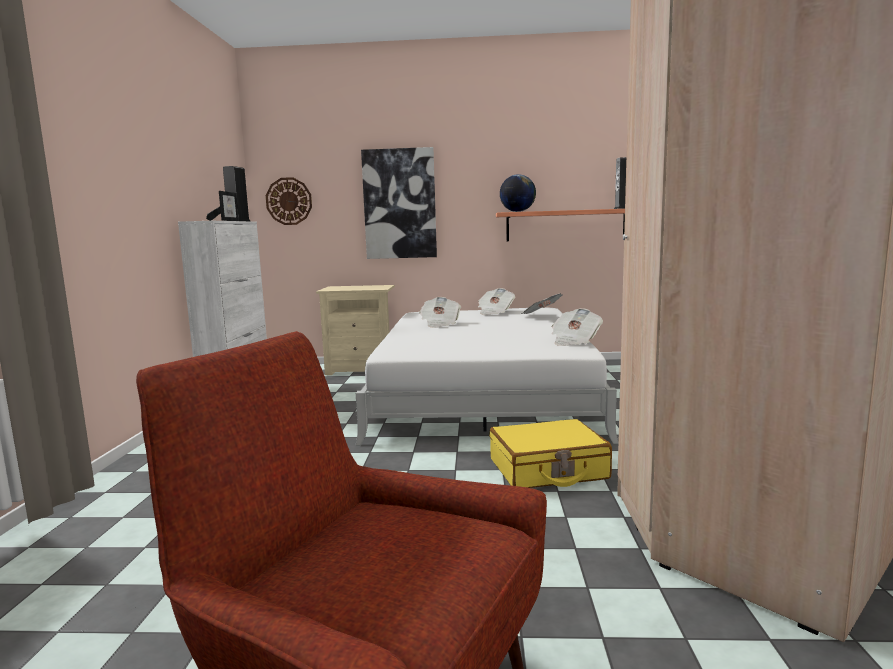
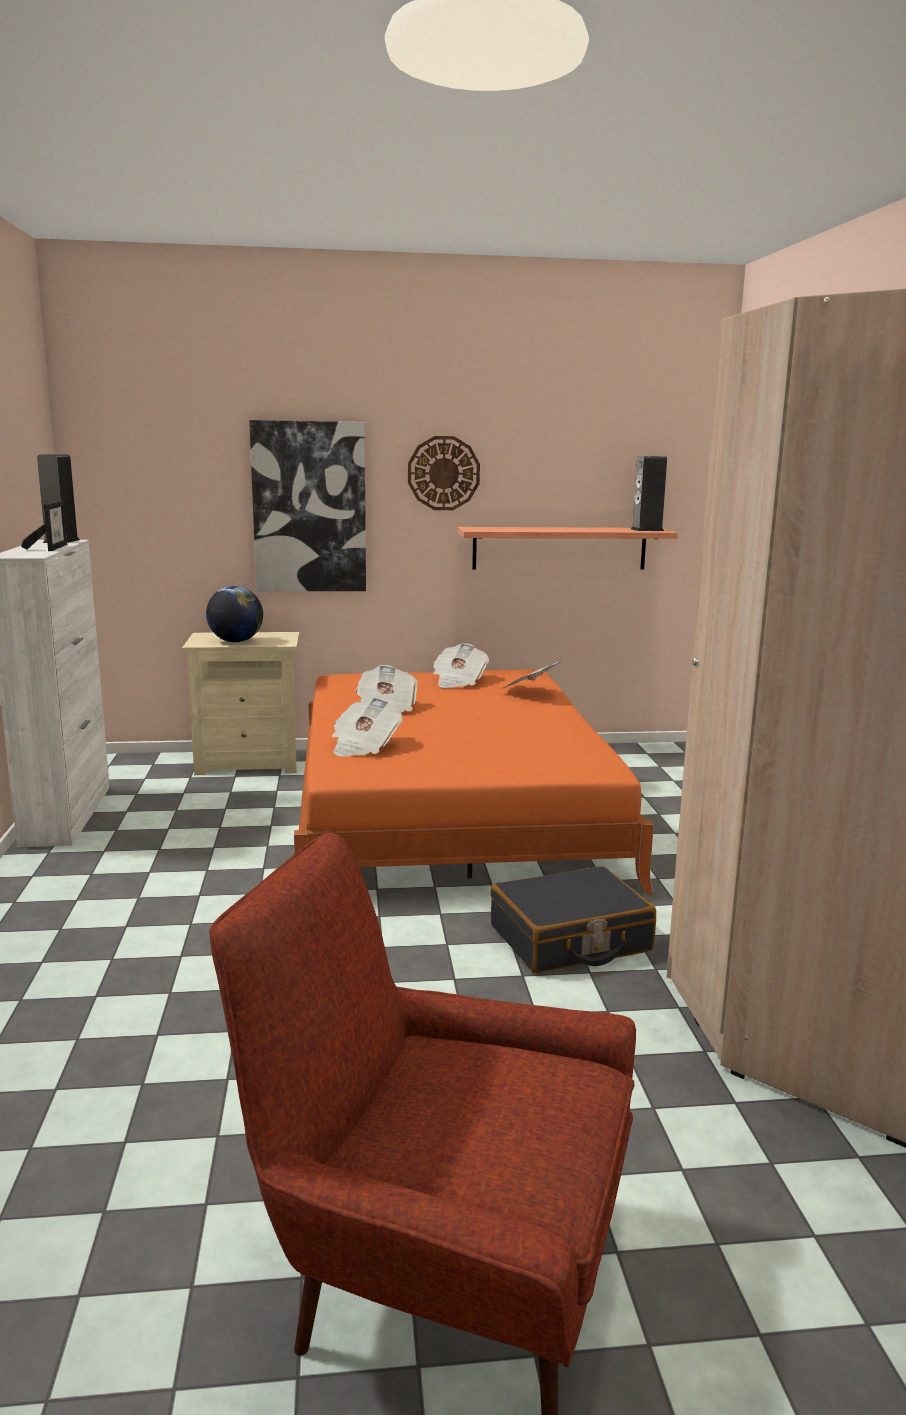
camera: 10 degrees left, 5 degrees up
wall clock [266,177,312,225] -> wall clock moved to [408,436,480,510]
white bed [355,307,618,446] -> orange bed [294,670,654,895]
yellow suitcase [489,419,612,488] -> black suitcase [490,866,656,973]
globe [500,174,536,212] -> globe moved to [206,586,263,642]
newspaper [551,308,603,346] -> newspaper moved to [332,697,403,757]

